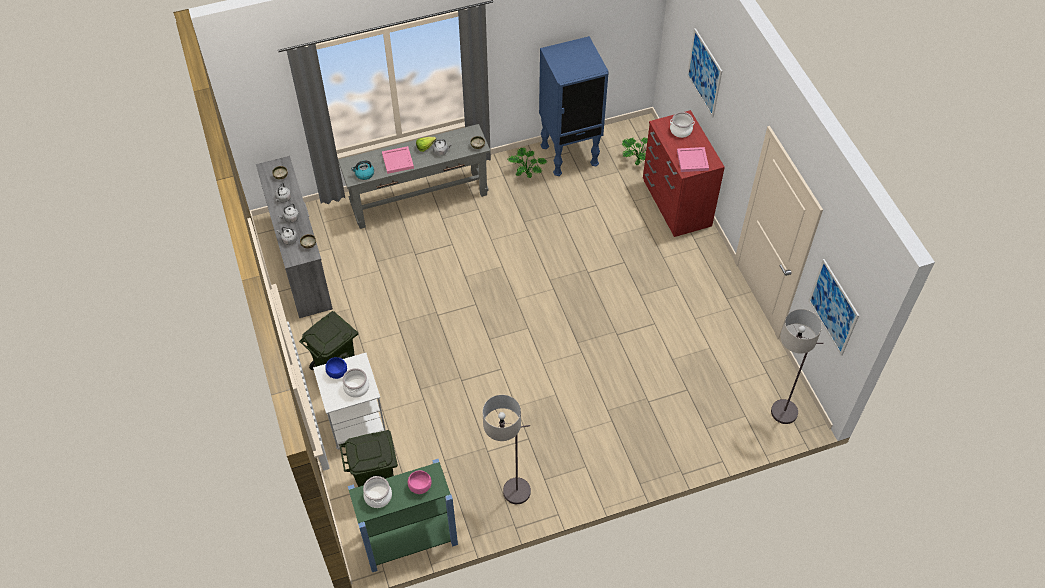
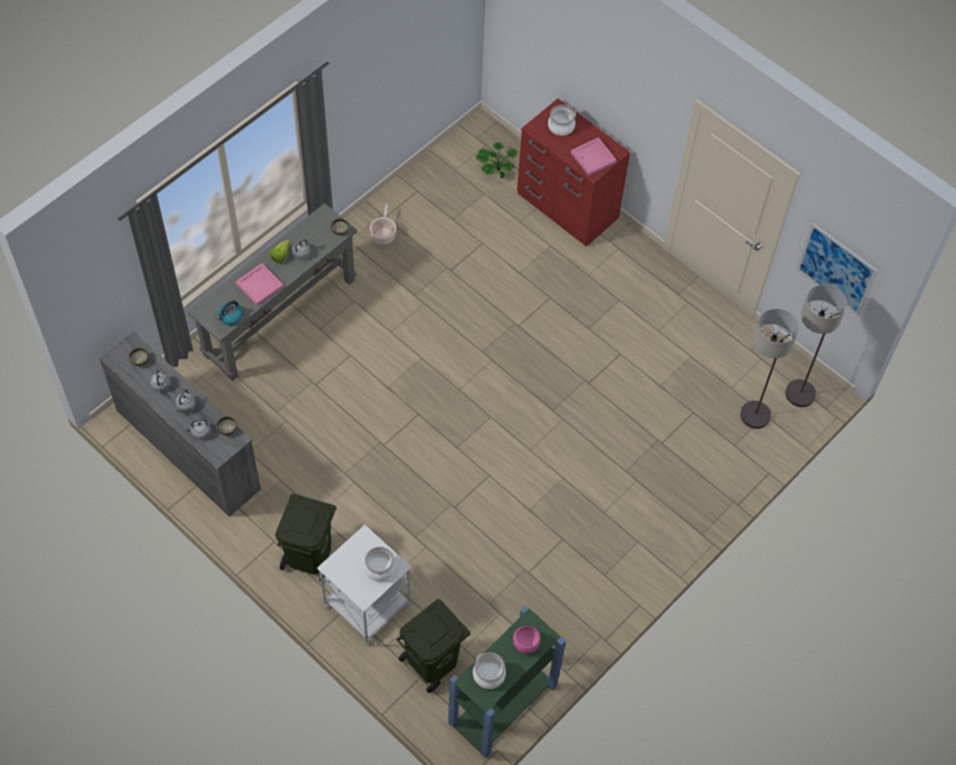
camera: 30 degrees left, 5 degrees up
blue bowl [325,357,347,379] -> none
grey floor lamp [483,395,531,504] -> grey floor lamp moved to [740,309,799,429]
potted plant [508,147,547,178] -> cooking pot [370,203,396,245]
blue cabinet [539,36,609,176] -> none
picture [687,28,722,118] -> none

